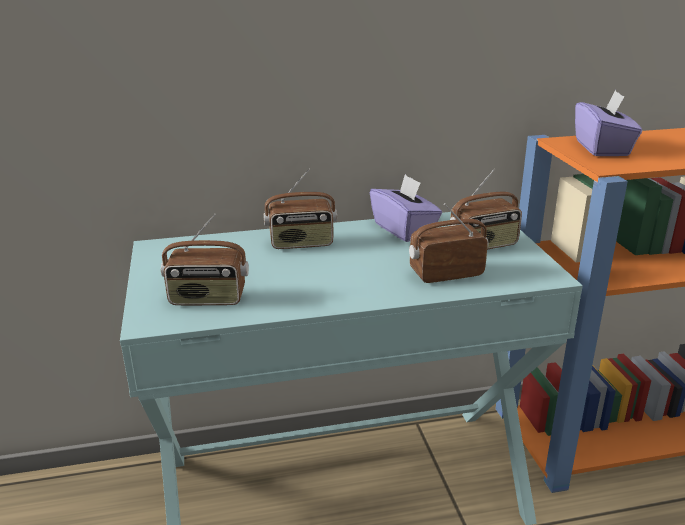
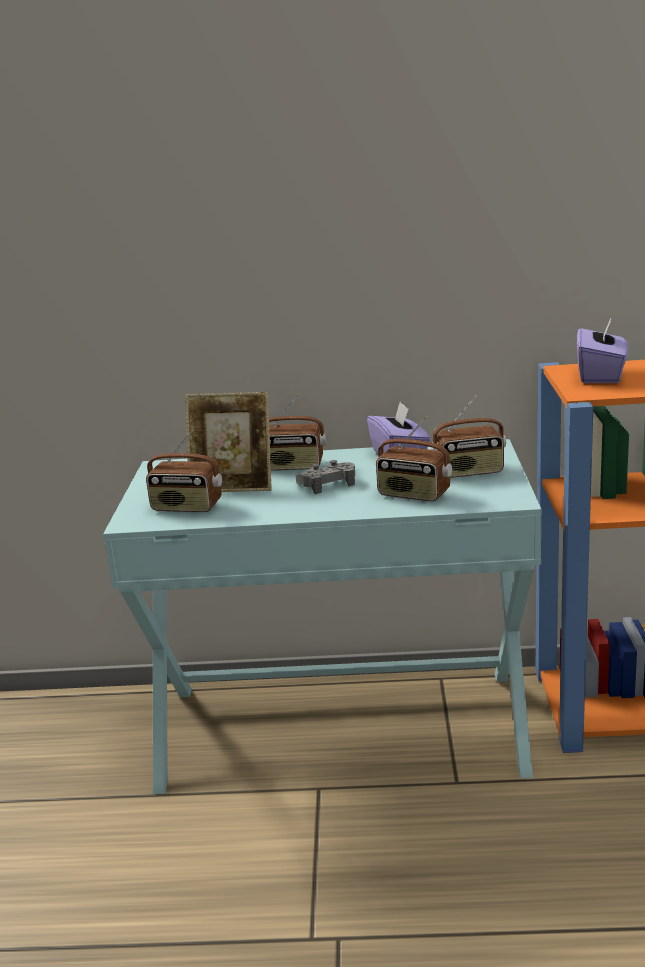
camera: 15 degrees right, 5 degrees down
radio [409,203,489,283] -> radio turned 150 degrees counterclockwise [376,416,452,501]
none -> picture frame [185,392,272,492]
none -> grey game controller [296,460,355,494]

